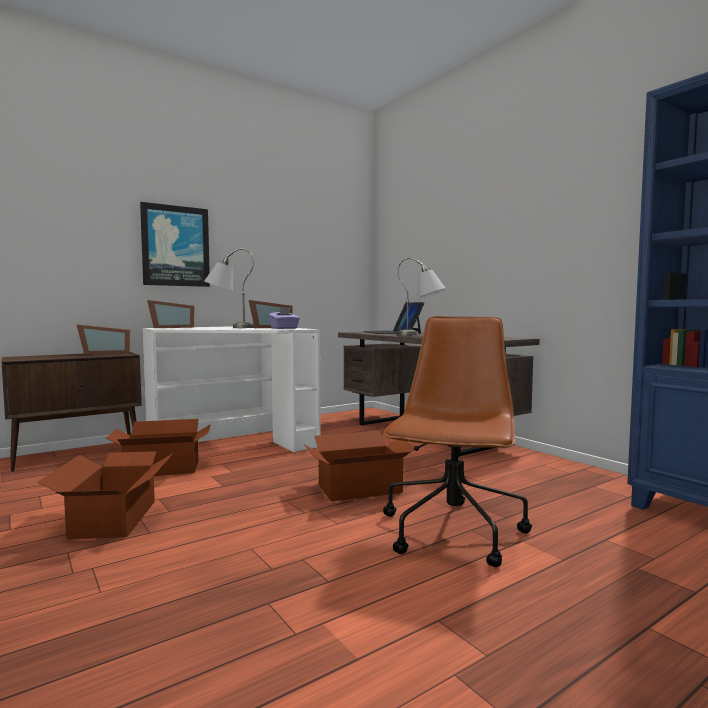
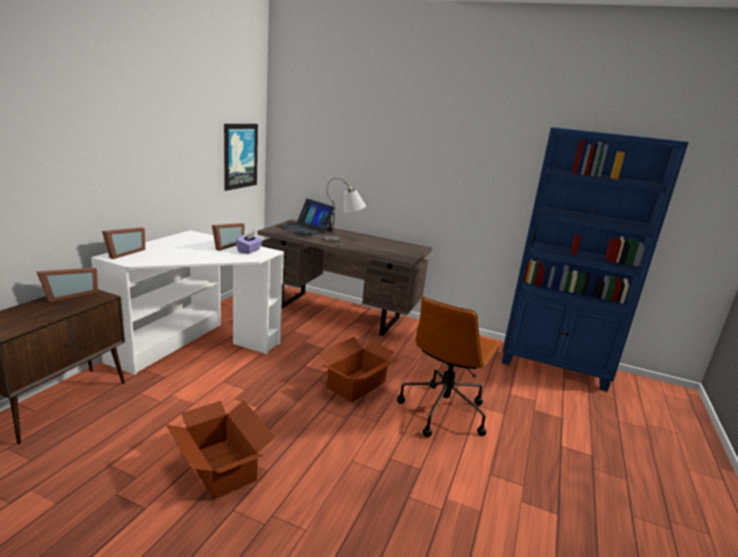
camera: 35 degrees left, 15 degrees up
cardboard box [106,419,211,476] -> none
picture [140,202,210,287] -> picture moved to [224,124,258,191]
grey table lamp [204,248,254,328] -> none
brown office chair [383,316,532,567] -> brown office chair turned 135 degrees counterclockwise [397,297,501,437]

